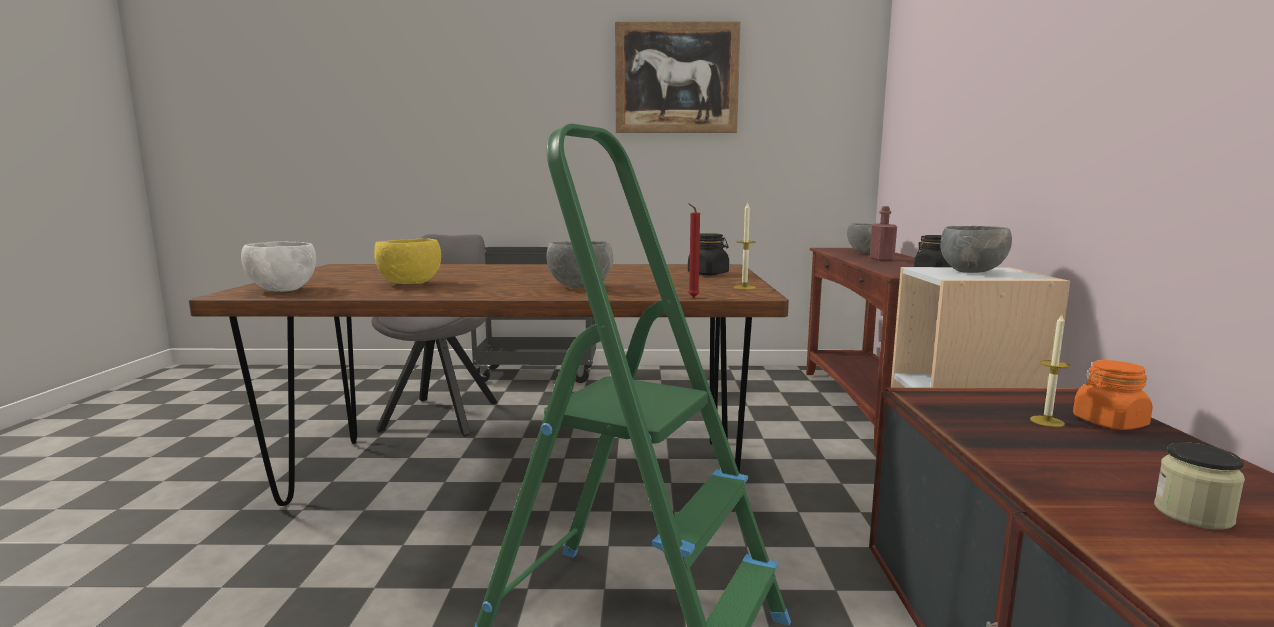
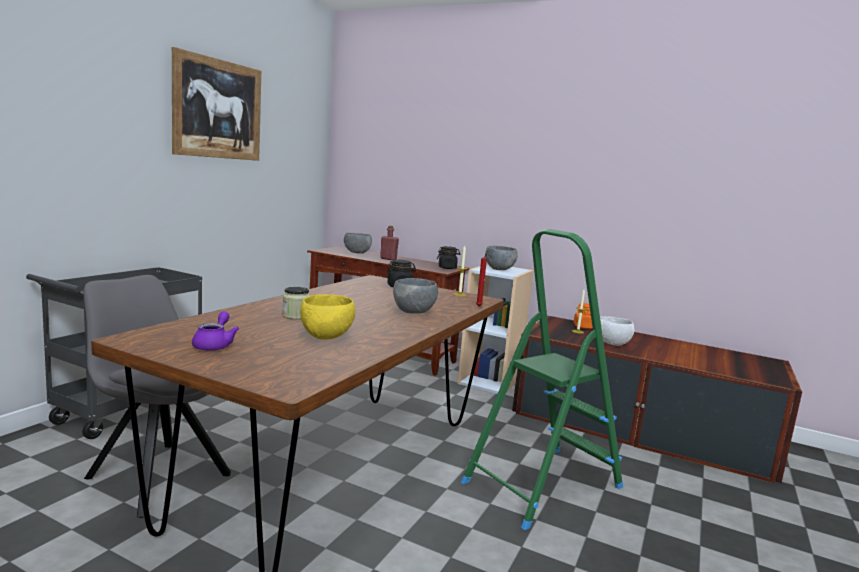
camera: 65 degrees left, 0 degrees up
white bowl [241,241,316,292] -> white bowl moved to [600,316,634,346]
jar [1154,442,1245,530] -> jar moved to [282,287,310,319]
none -> purple teapot [192,312,239,351]

